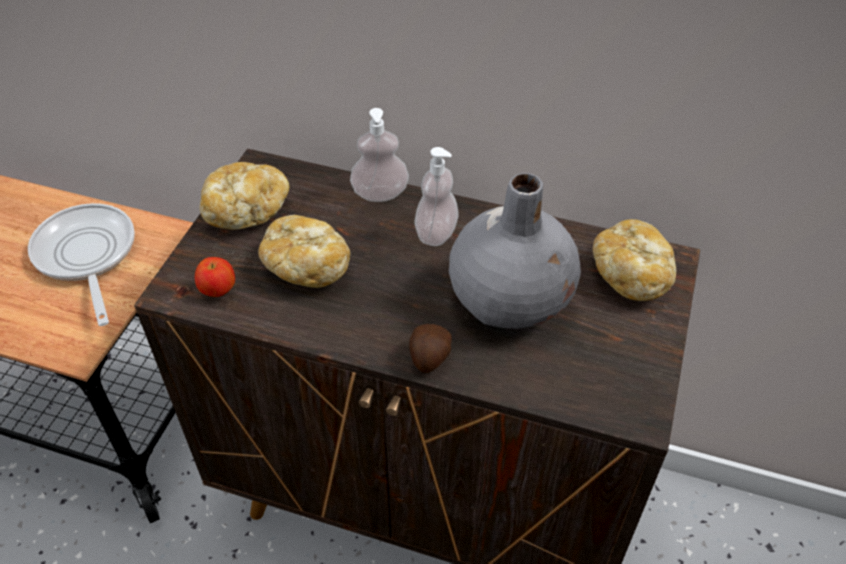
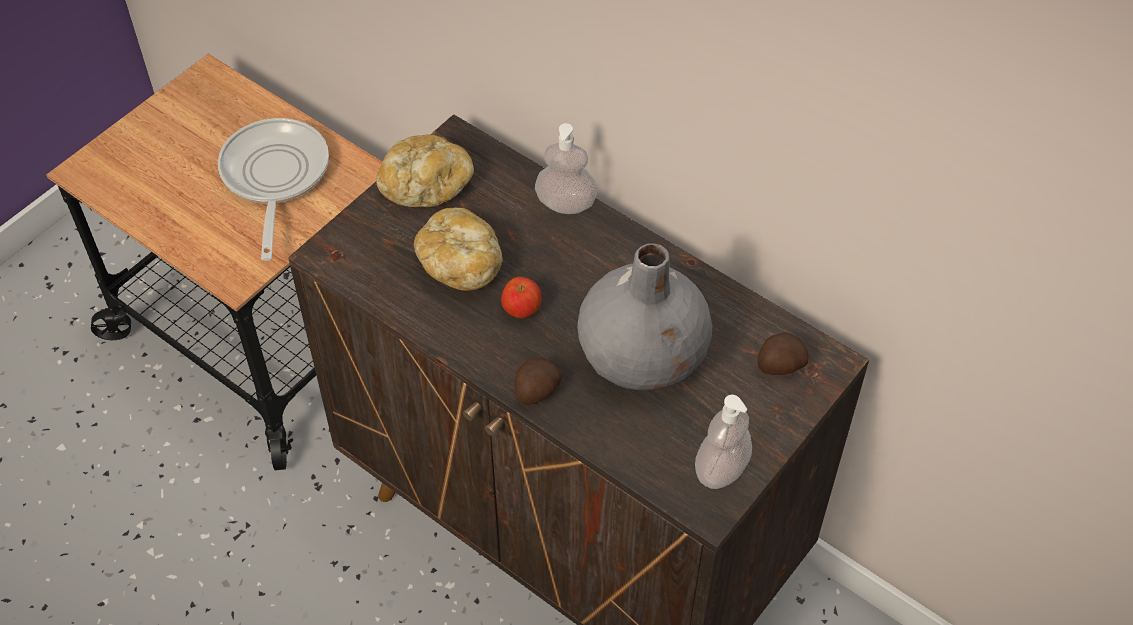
camera: 20 degrees right, 5 degrees up
apple [195,257,235,297] -> apple moved to [501,277,542,318]
soap dispenser [415,147,458,246] -> soap dispenser moved to [695,395,752,489]
bread [593,219,676,301] -> potato [758,333,809,375]

